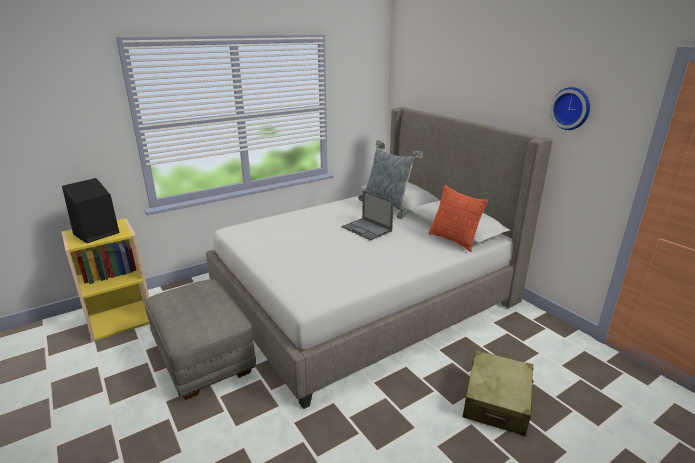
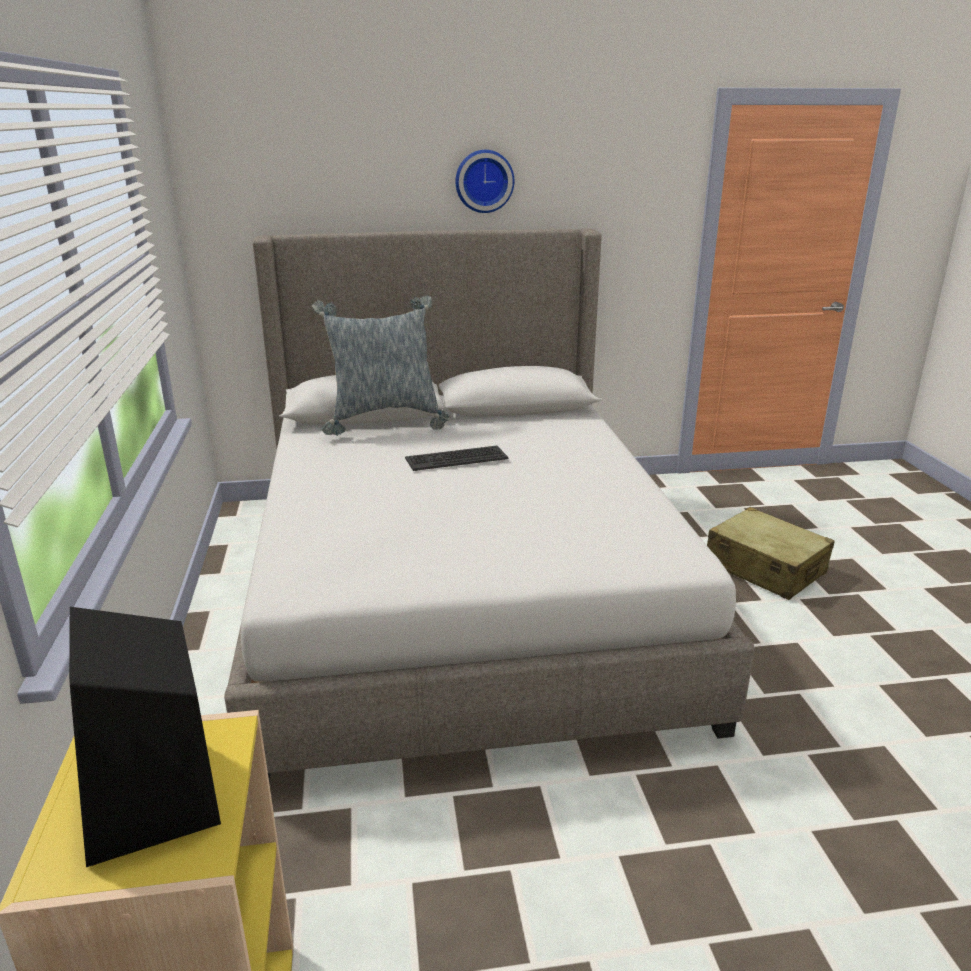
camera: 65 degrees left, 0 degrees up
grey ottoman [145,279,256,400] -> none
laptop [342,191,394,240] -> keyboard [405,446,509,471]
orange pillow [428,185,488,252] -> none
wall clock [550,87,590,130] -> wall clock moved to [455,150,514,213]

